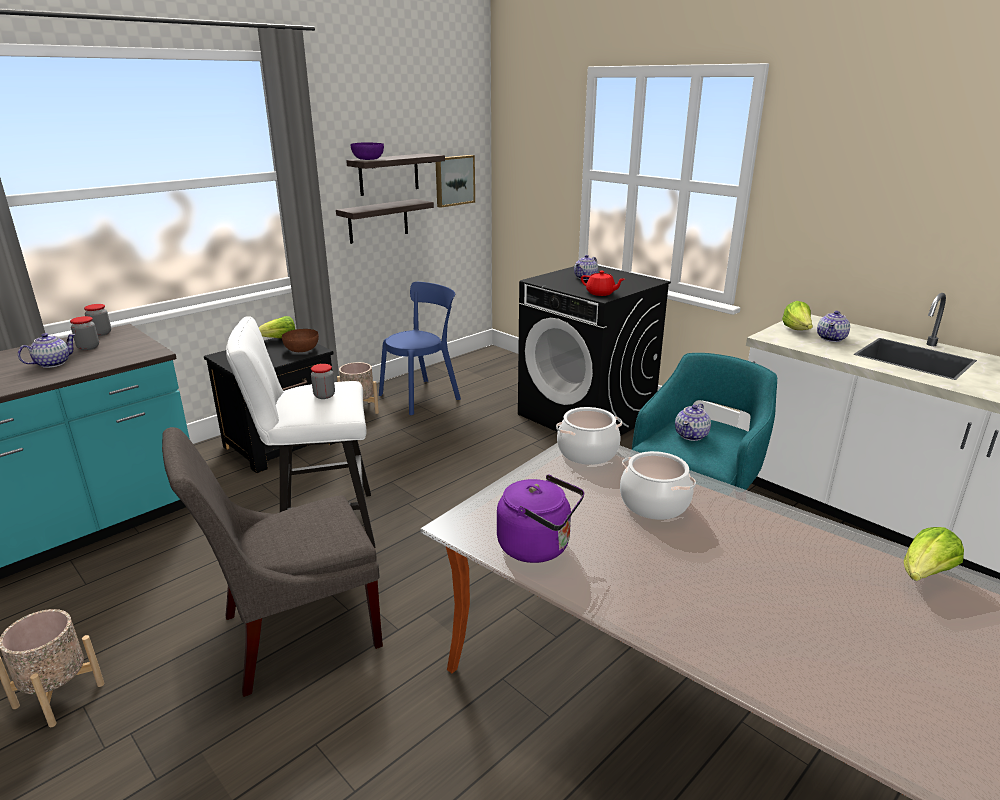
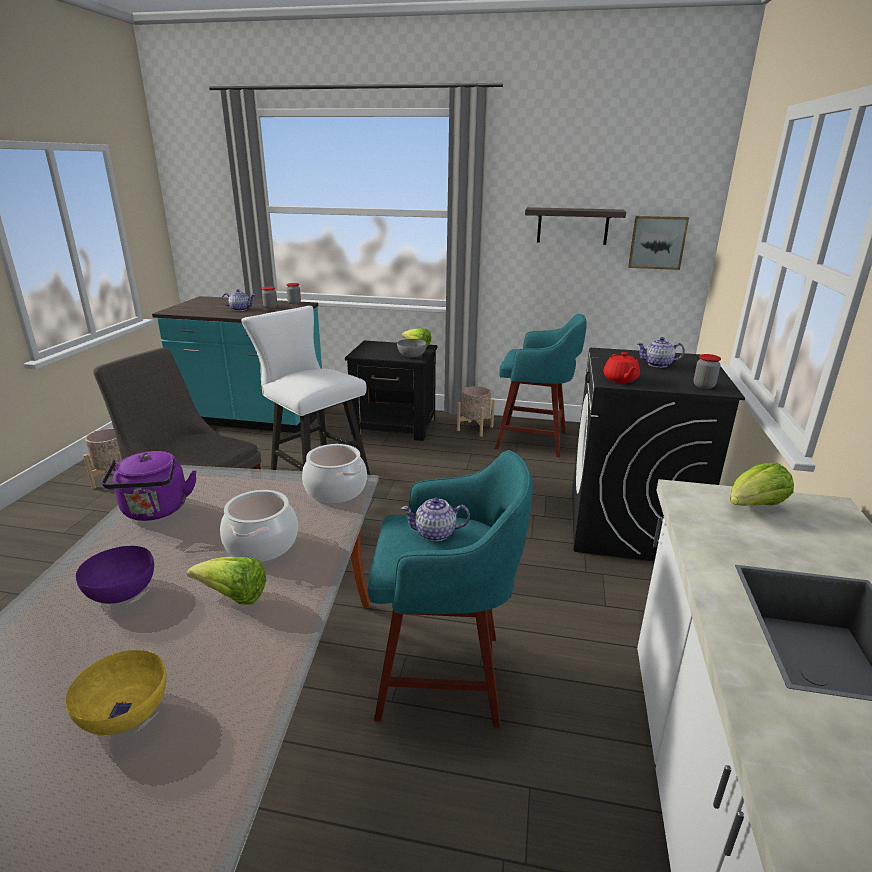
camera: 55 degrees right, 0 degrees up
brown bowl [282,329,319,352] -> grey bowl [397,339,427,357]
jar [311,364,335,399] -> jar moved to [694,354,721,389]
shelf [336,199,434,244] -> none
purple bowl [351,143,384,160] -> purple bowl moved to [76,546,154,604]
blue chair [379,282,461,415] -> turquoise stool [495,314,587,457]
teapot [817,311,850,342] -> none
lettuce [904,527,964,581] -> lettuce moved to [187,557,266,605]
none -> yellow bowl [66,650,167,735]

